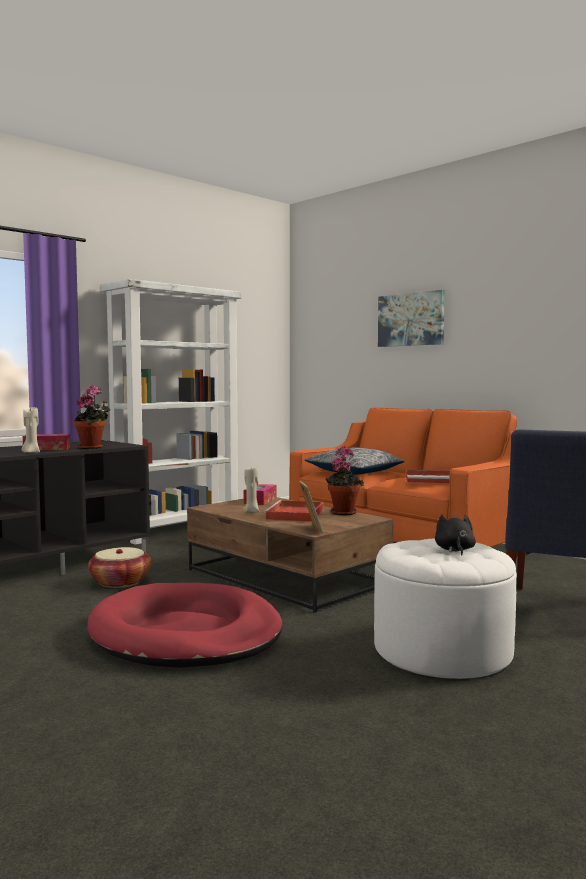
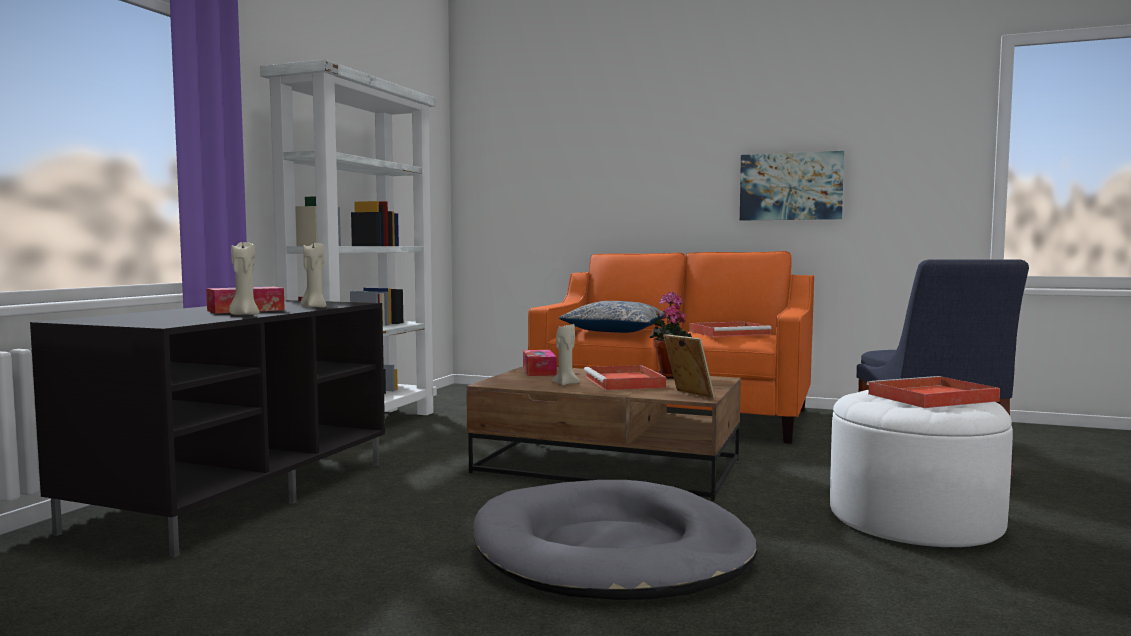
camera: 25 degrees left, 0 degrees up
potted plant [74,385,110,449] -> beige candle [301,242,326,308]
red dog bed [87,583,282,668] -> grey dog bed [473,480,757,600]
basket [88,547,151,588] -> none
picture [378,290,445,347] -> picture moved to [740,151,844,220]
black plush toy [435,514,476,555] -> red tray [867,376,1000,408]

